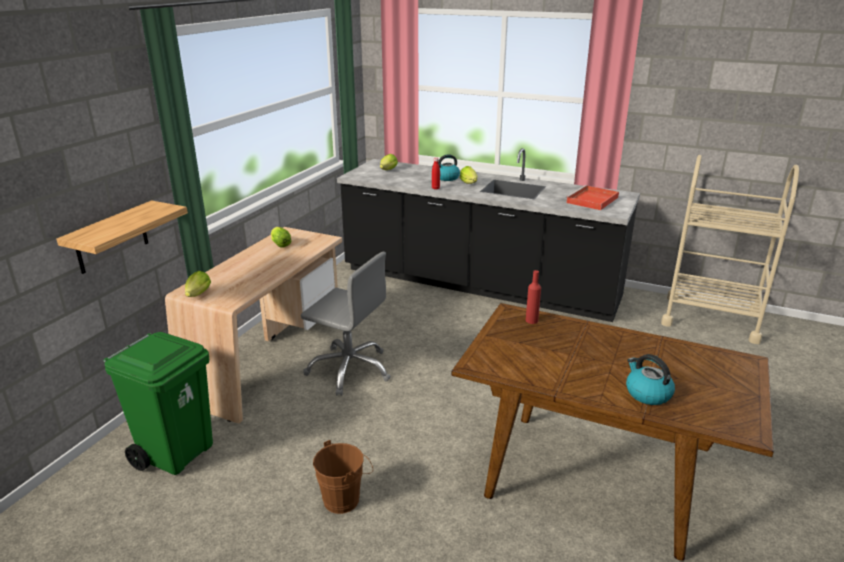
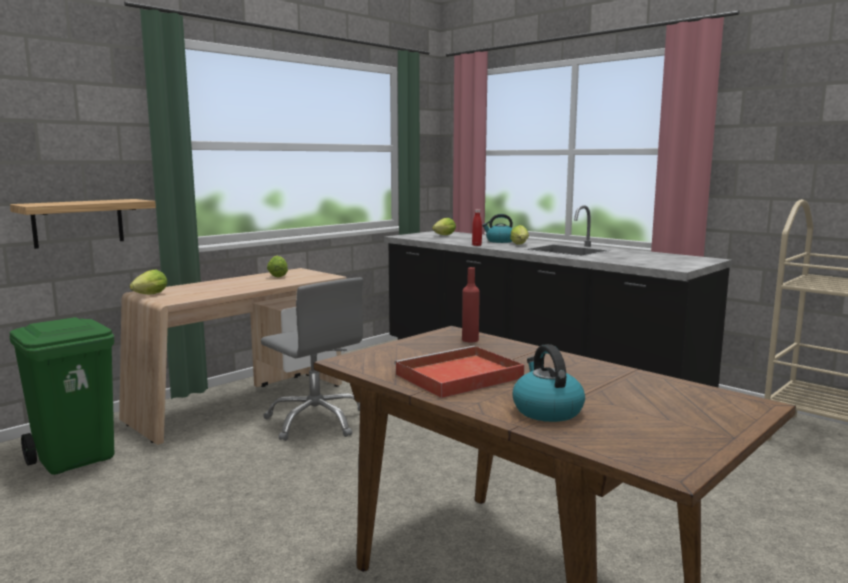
camera: 20 degrees right, 15 degrees down
brown bucket [313,440,373,514] -> none
red tray [565,185,619,210] -> red tray moved to [394,346,525,398]

